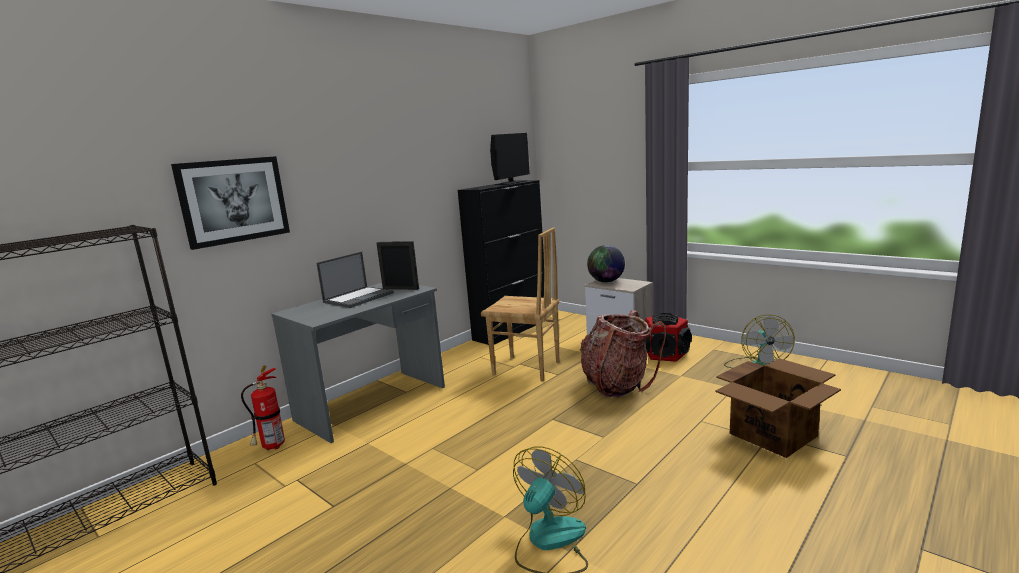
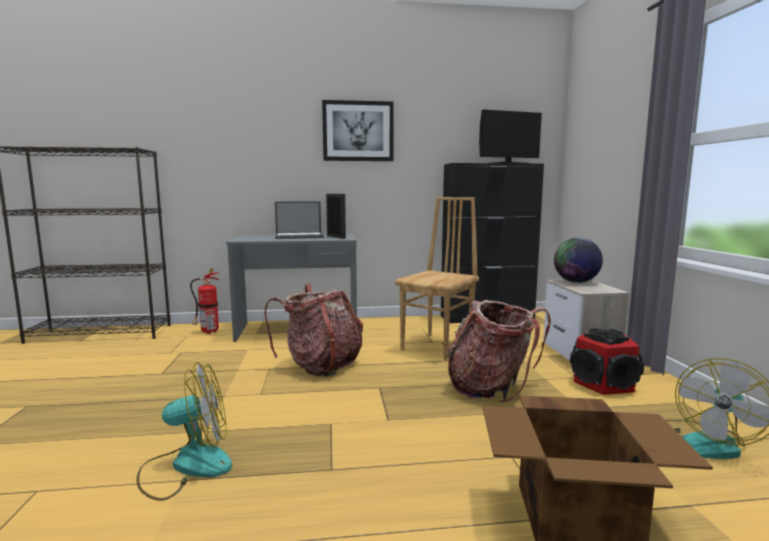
camera: 40 degrees right, 5 degrees down
picture [171,156,290,250] -> picture moved to [322,100,394,161]
brown chair [481,227,560,381] -> brown chair turned 120 degrees counterclockwise [395,197,479,361]
none -> backpack [264,284,363,377]

